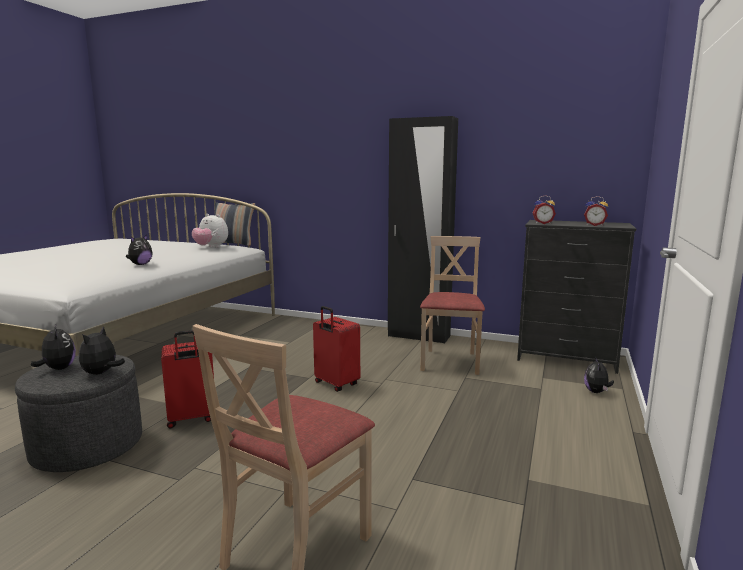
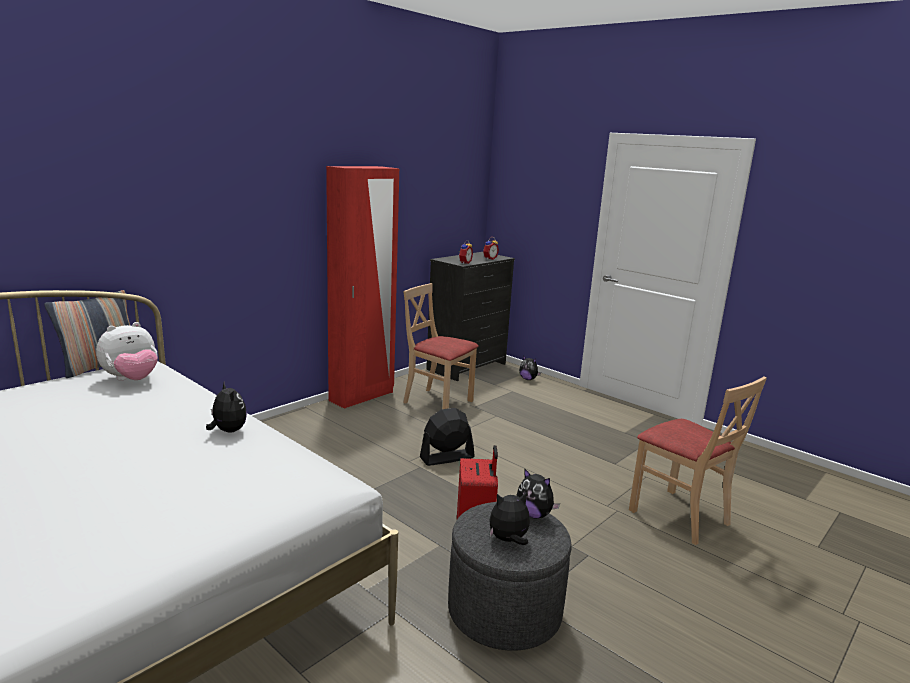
camera: 70 degrees left, 5 degrees up
red suitcase [313,306,360,392] -> black fan [420,408,475,466]
black wardrobe [388,116,458,343] -> red wardrobe [326,166,399,409]

